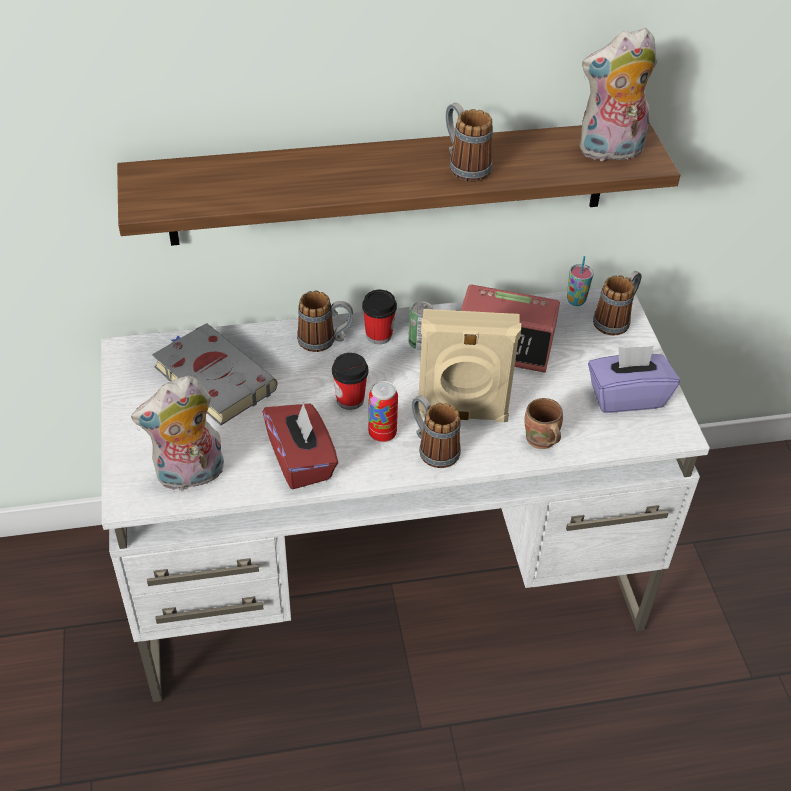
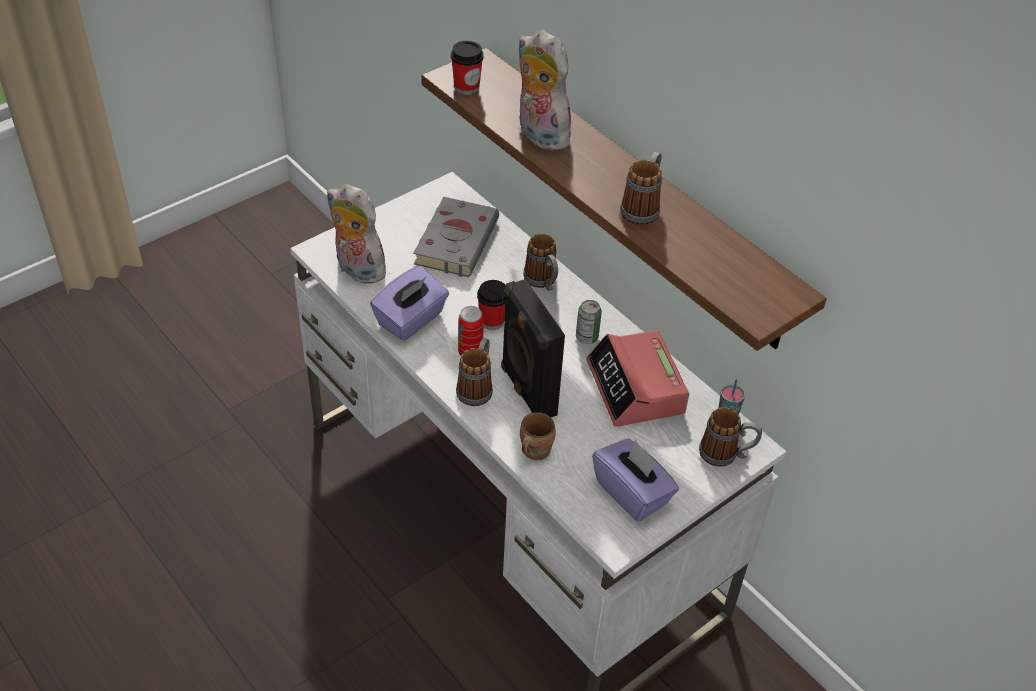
camera: 60 degrees right, 0 degrees up
red tissue box [263,402,338,489] -> purple tissue box [370,266,449,341]
cup [362,290,397,344] -> cup moved to [451,41,484,95]
beige speaker [419,309,521,422] -> black speaker [501,279,565,417]
plush toy [579,28,658,161] -> plush toy moved to [517,29,572,151]

